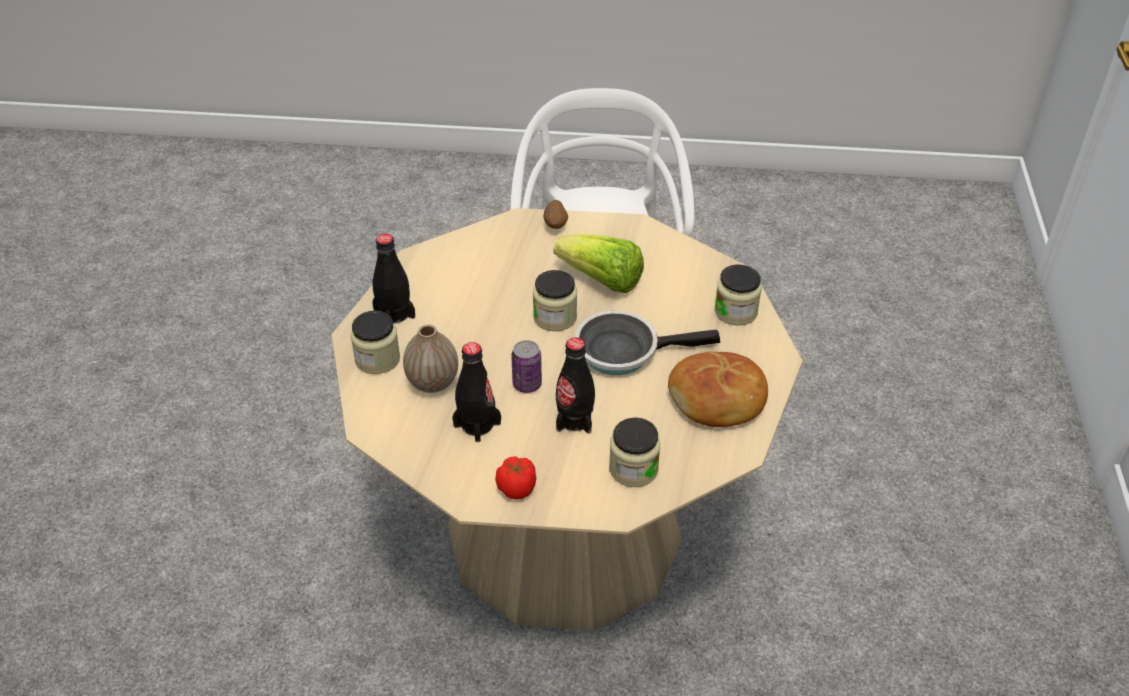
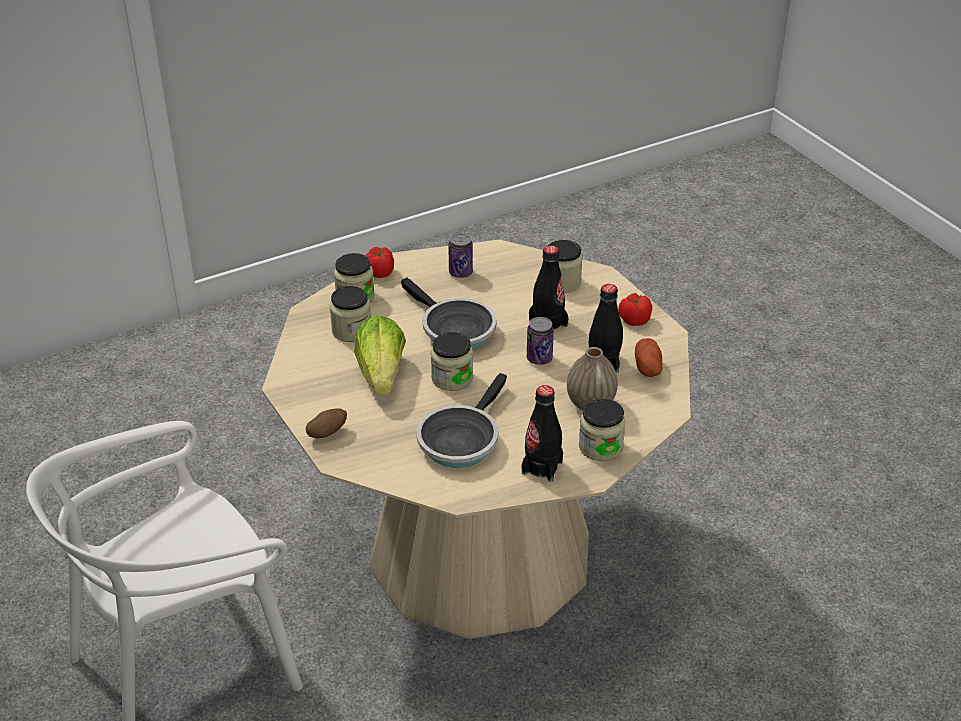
camera: 125 degrees left, 5 degrees down
bread [668,352,768,427] -> can [448,233,473,278]
none -> jar [330,286,371,342]
none -> tomato [365,247,394,278]
none -> frying pan [416,373,507,468]
none -> potato [635,338,663,377]

